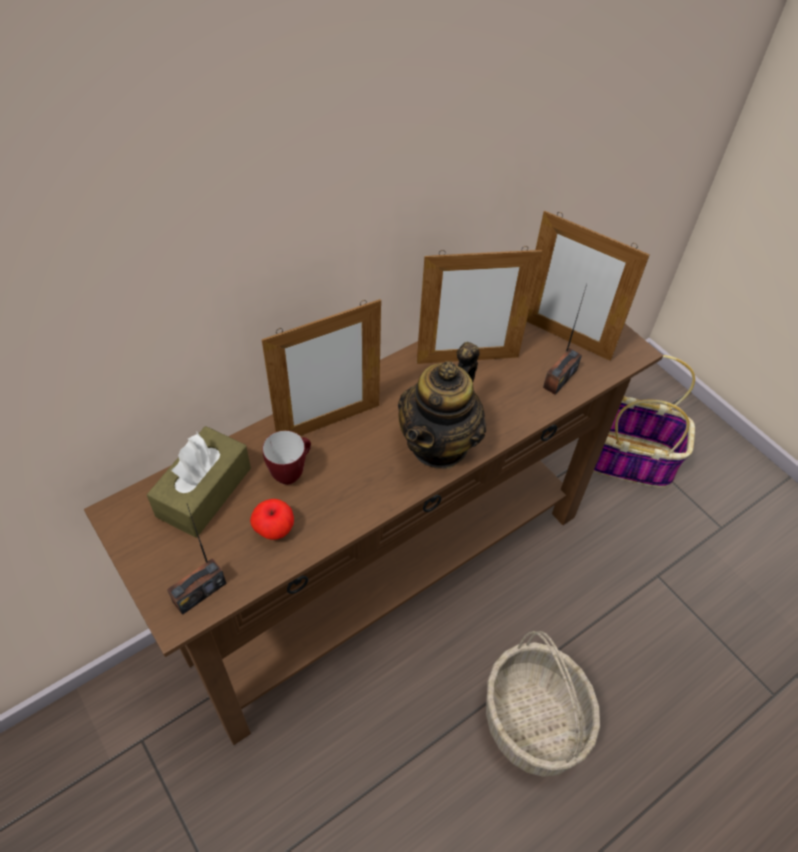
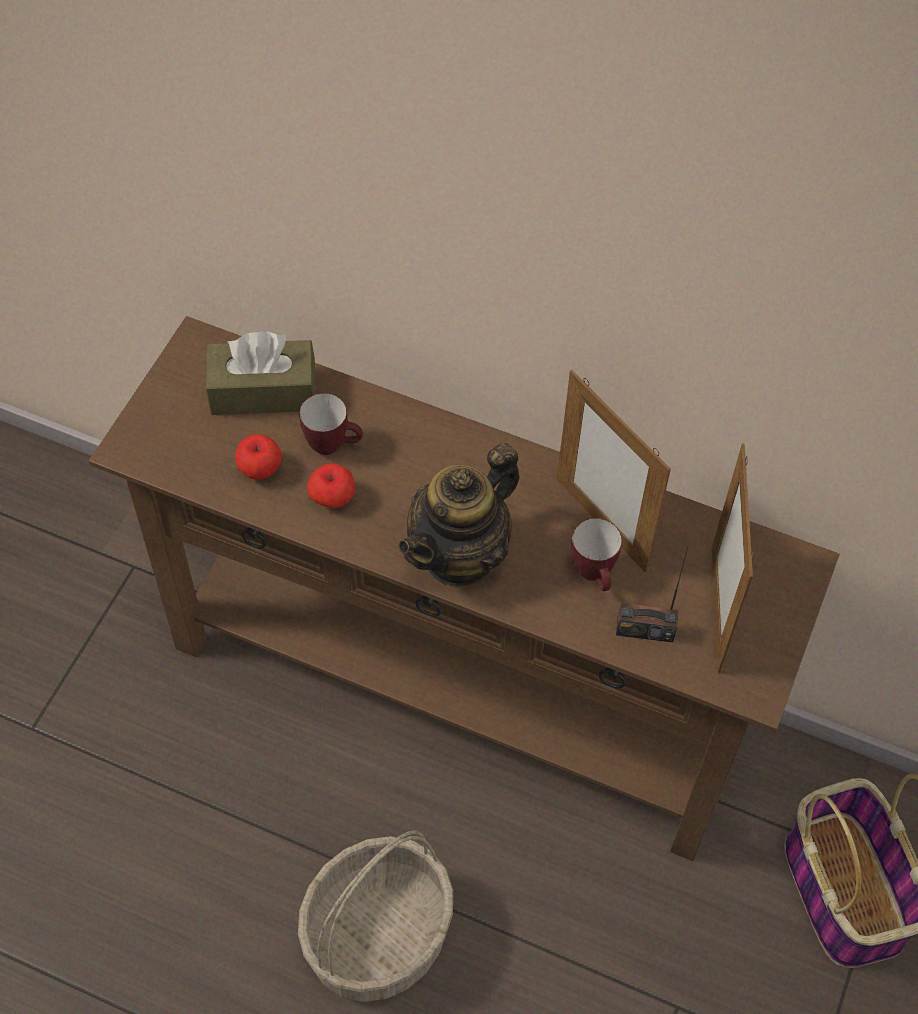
camera: 60 degrees right, 5 degrees up
radio [167,504,227,615] -> none
picture frame [262,299,381,436] -> none
teapot [398,342,486,469] -> teapot turned 45 degrees counterclockwise [398,443,520,588]
none -> apple [307,463,355,508]
none -> mug [571,518,622,591]

